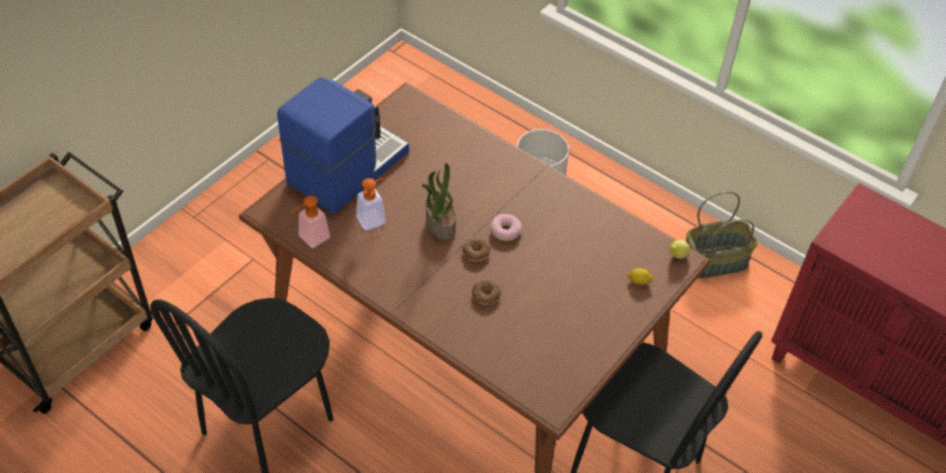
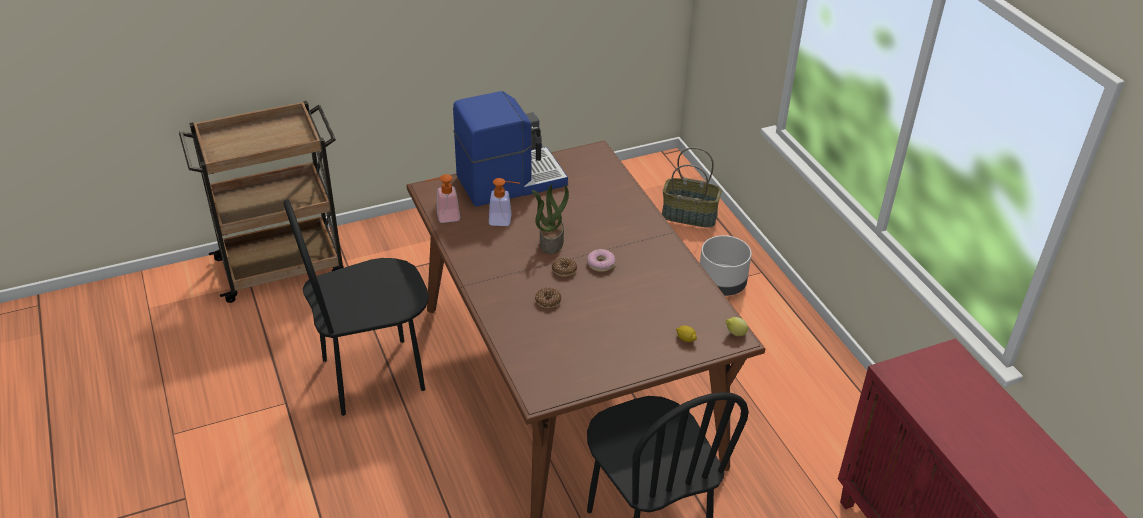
camera: 30 degrees right, 10 degrees down
basket [686,191,758,278] -> basket moved to [662,147,722,228]

